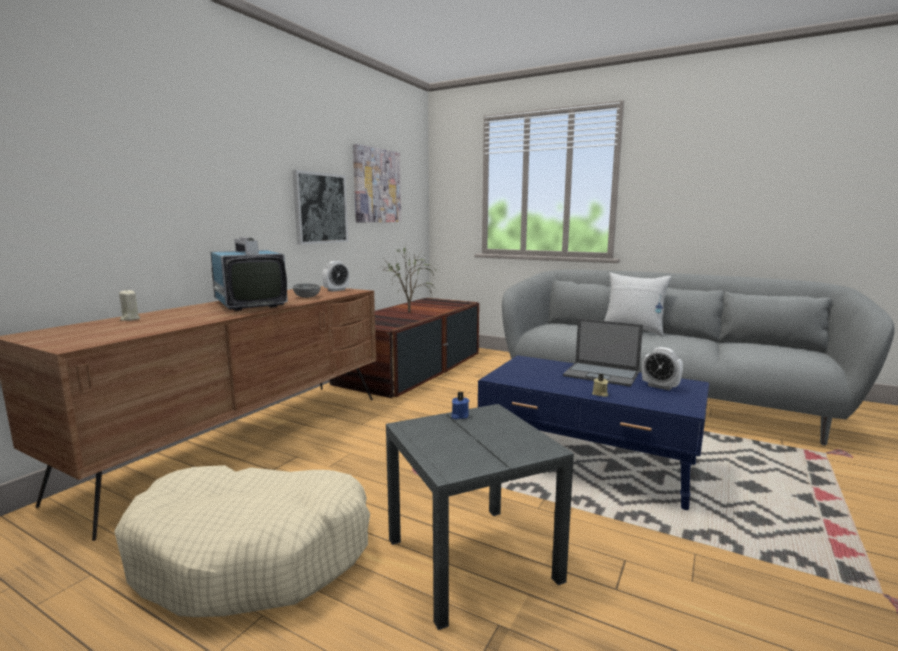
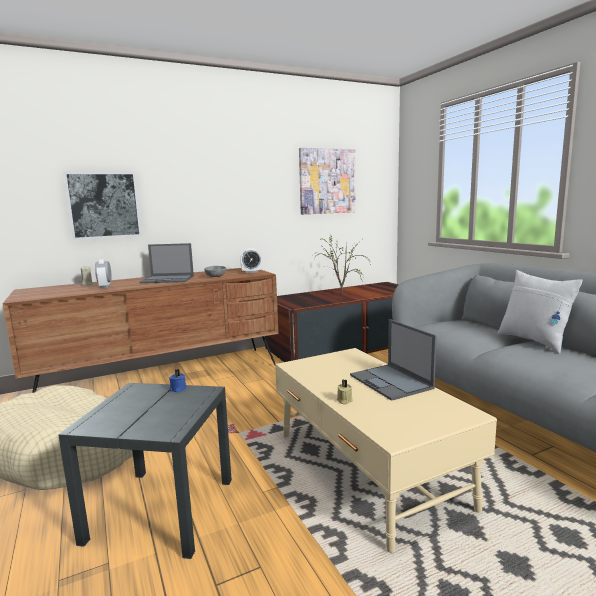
camera: 35 degrees right, 0 degrees up
television [211,237,288,311] -> laptop [140,243,194,283]
picture [292,170,348,244] -> picture moved to [63,172,142,240]
blue coffee table [478,355,709,510] -> beige coffee table [275,348,497,553]
alarm clock [642,347,683,391] -> alarm clock moved to [95,259,112,288]

